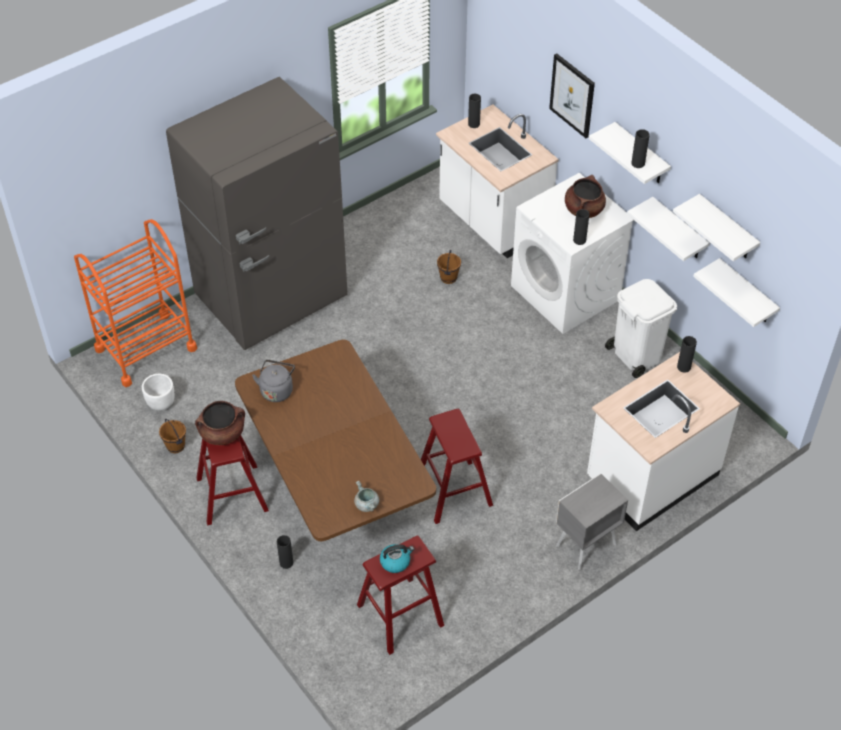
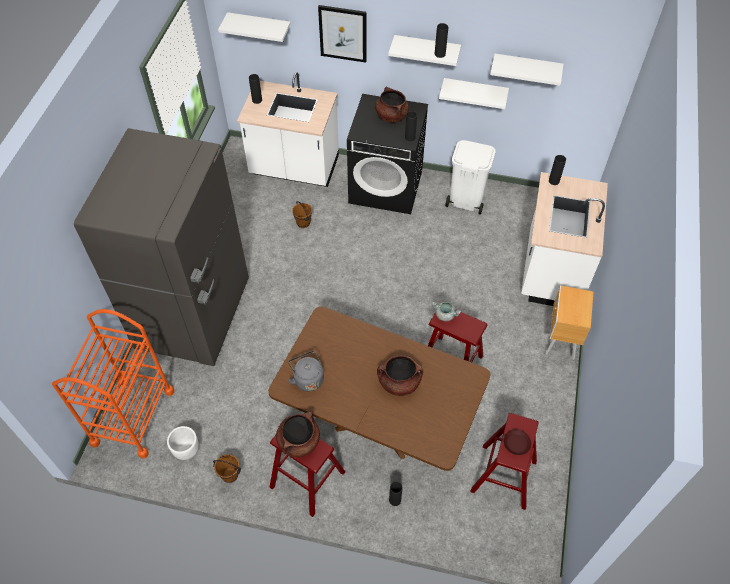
camera: 40 degrees left, 5 degrees up
grey cooking pot [354,481,379,512] -> grey cooking pot moved to [432,302,461,321]
kettle [380,544,414,573] -> brown plate [503,429,531,455]
white washing machine [511,173,634,334] -> black washing machine [347,94,428,214]
grey nightstand [556,473,628,570] -> brown nightstand [545,286,593,360]
white shelf [693,258,780,327] -> white shelf moved to [218,12,291,42]
none -> brown cooking pot [377,355,423,396]

